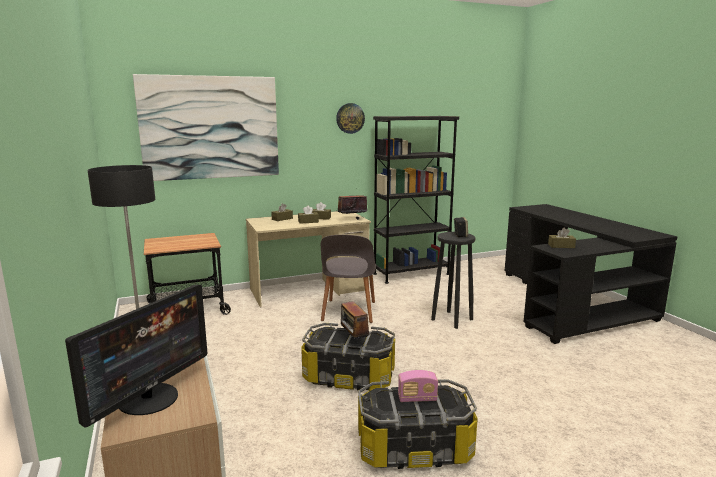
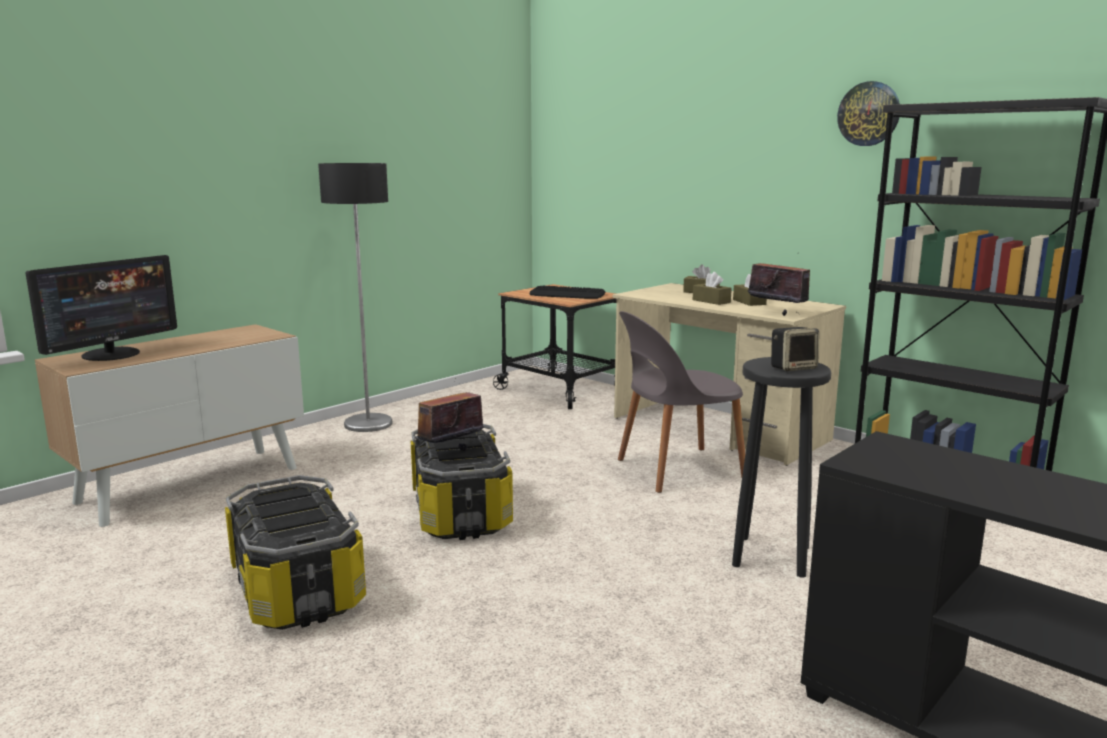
camera: 65 degrees right, 0 degrees up
monitor [65,285,207,427] -> monitor turned 60 degrees counterclockwise [25,255,177,361]
picture [133,74,279,181] -> none
radio [398,370,438,402] -> none
brown tissue box [548,228,576,248] -> none
none -> keyboard [530,286,606,299]

